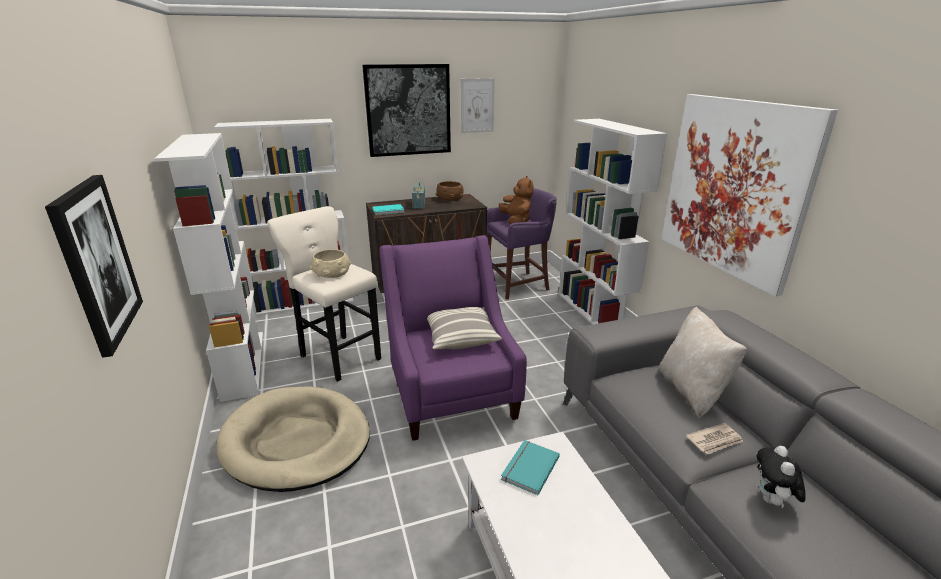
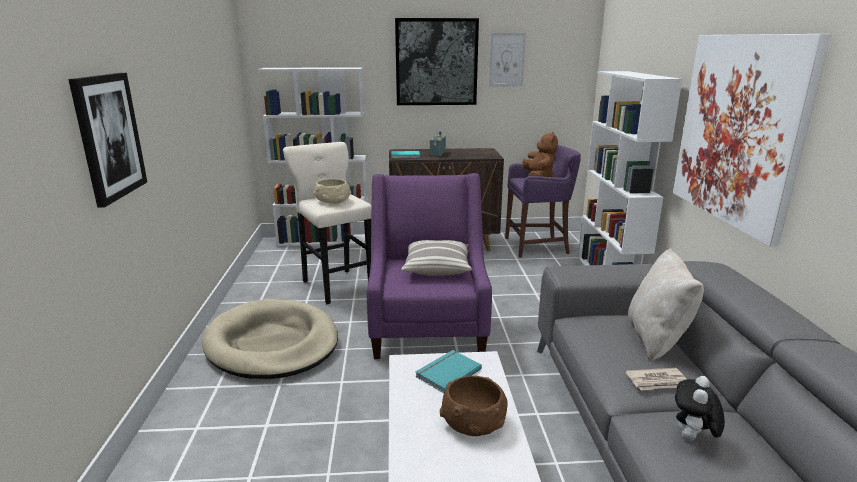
camera: 15 degrees right, 5 degrees down
white bookcase [154,133,263,402] -> none
brown bowl [436,181,464,201] -> brown bowl moved to [440,376,508,436]

